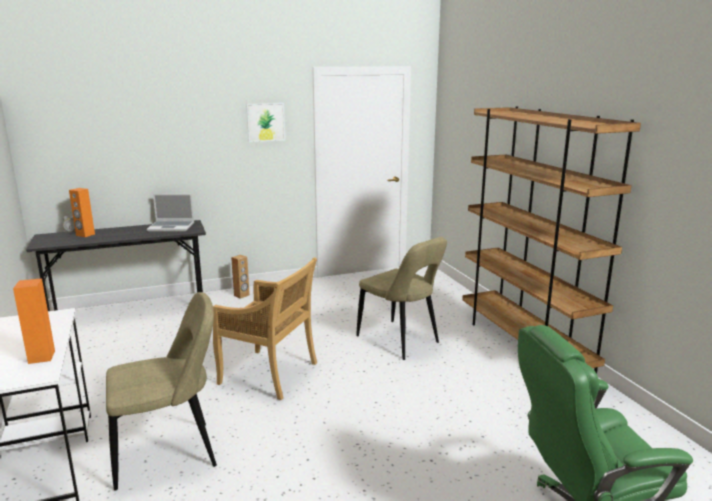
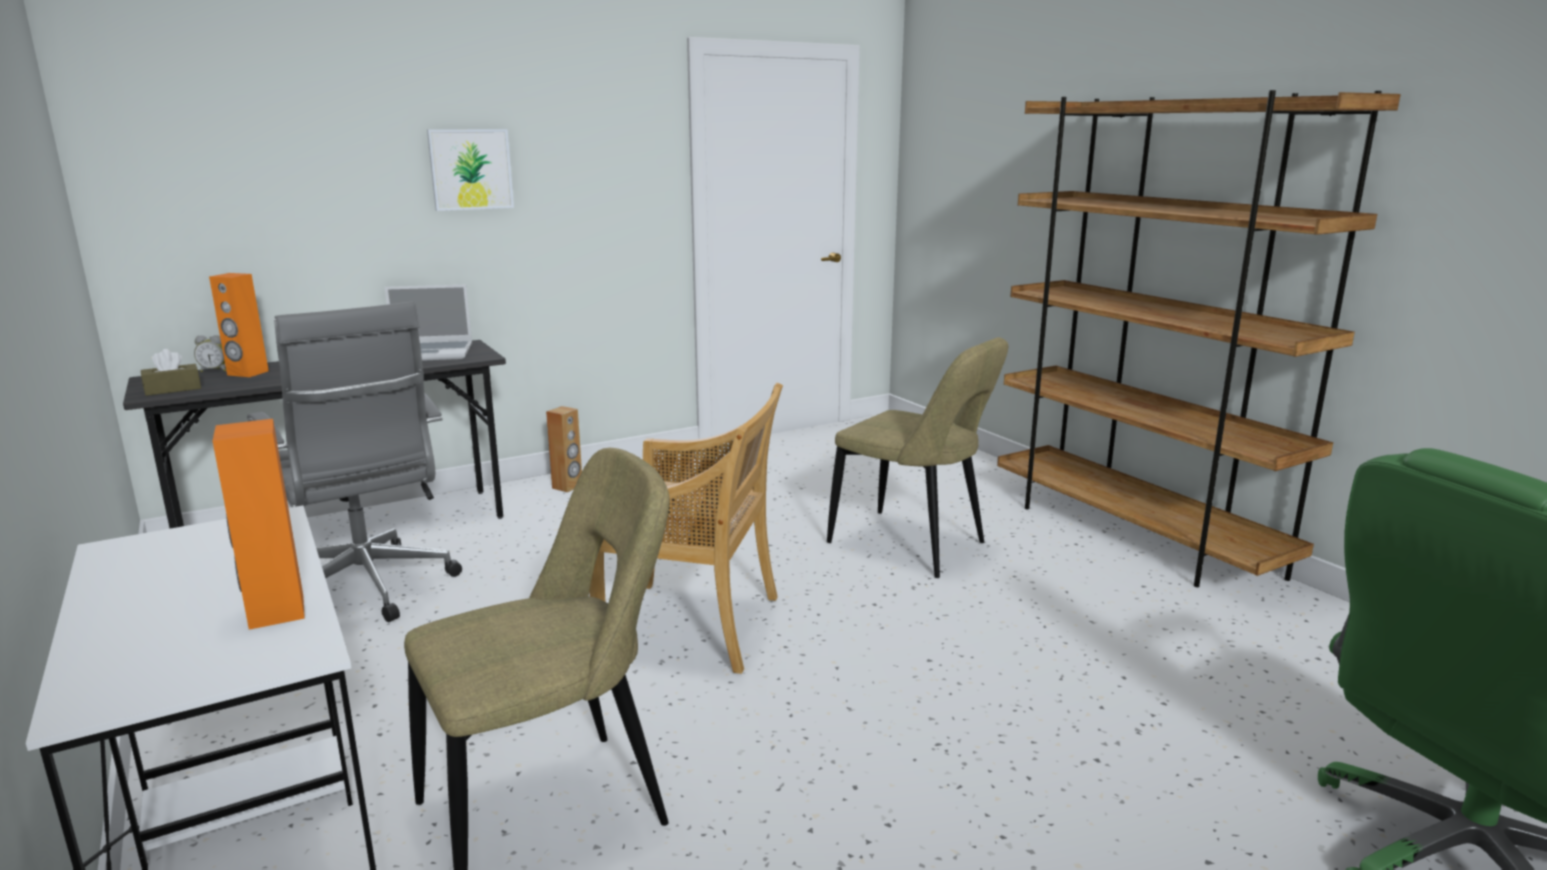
camera: 10 degrees left, 0 degrees up
picture [246,103,285,142] -> picture moved to [427,129,514,211]
none -> brown tissue box [141,349,201,396]
none -> grey office chair [247,301,462,622]

